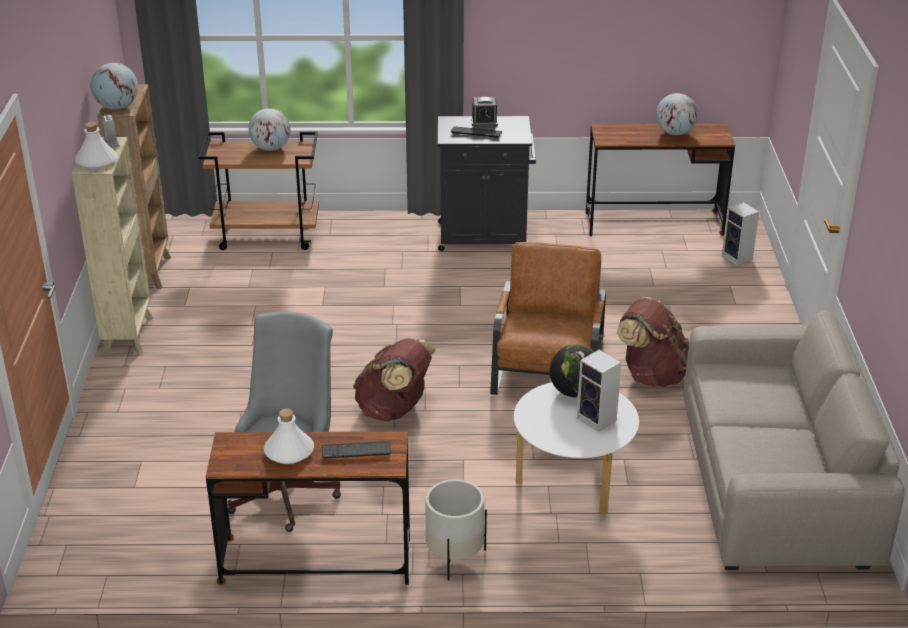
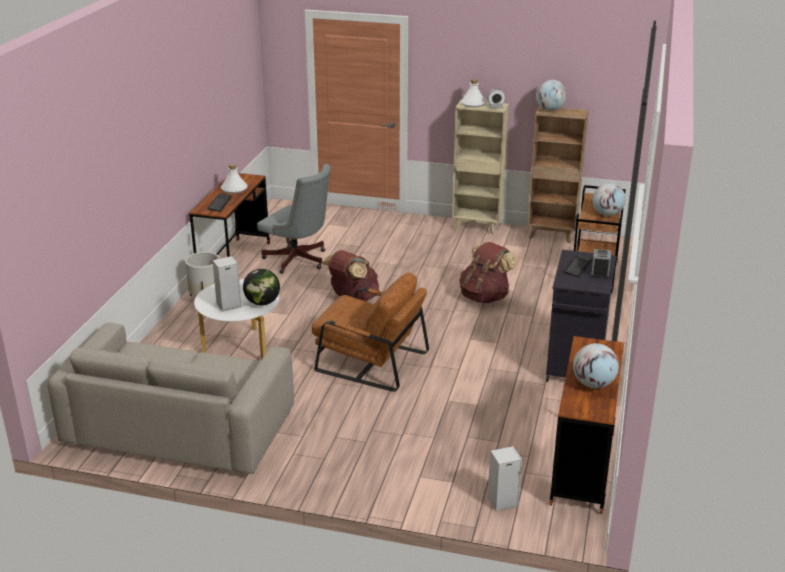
camera: 105 degrees right, 5 degrees down
brown backpack [617,297,689,387] -> brown backpack moved to [460,242,517,303]

